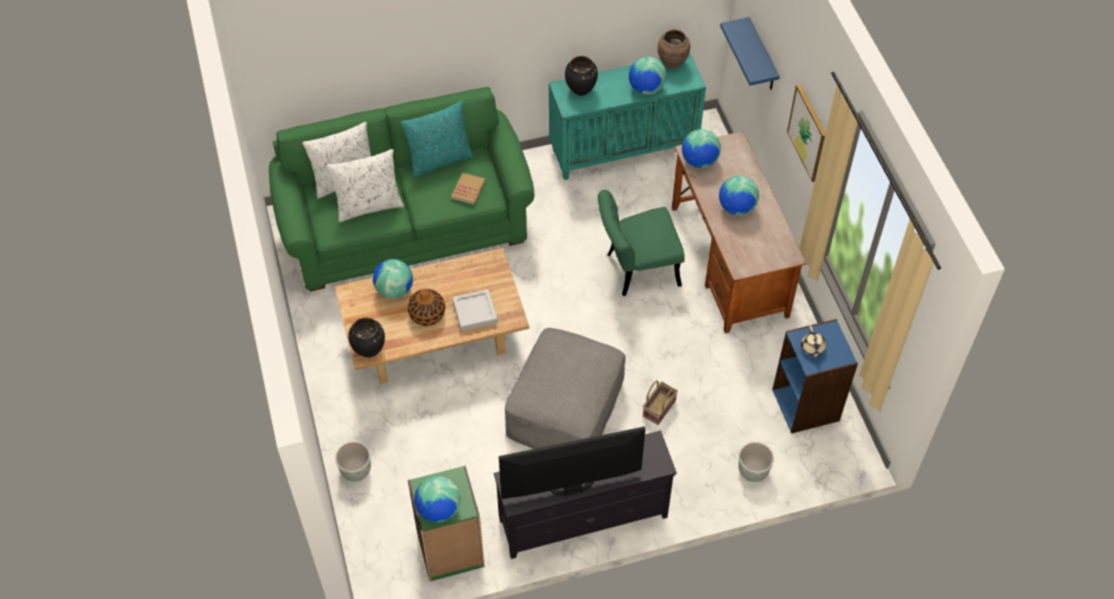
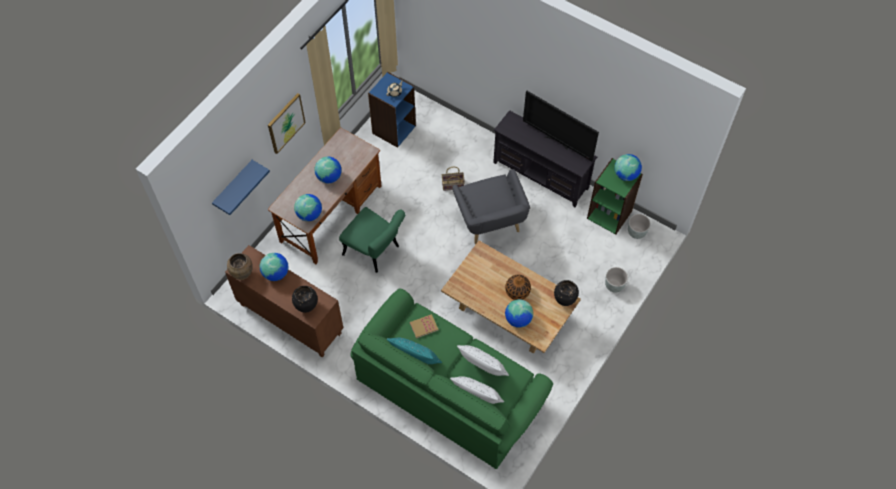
camera: 130 degrees left, 5 degrees up
grey tray [452,289,498,332] -> none
grey ottoman [505,328,625,449] -> grey armchair [452,169,530,244]
turquoise cabinet [549,53,706,180] -> brown cabinet [225,245,343,357]
grey planter [738,442,774,482] -> grey planter moved to [628,214,650,239]

